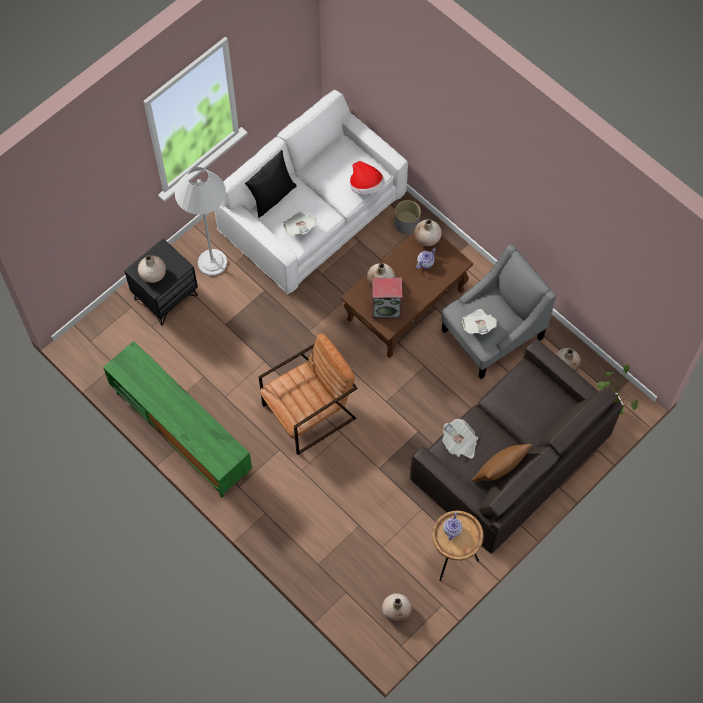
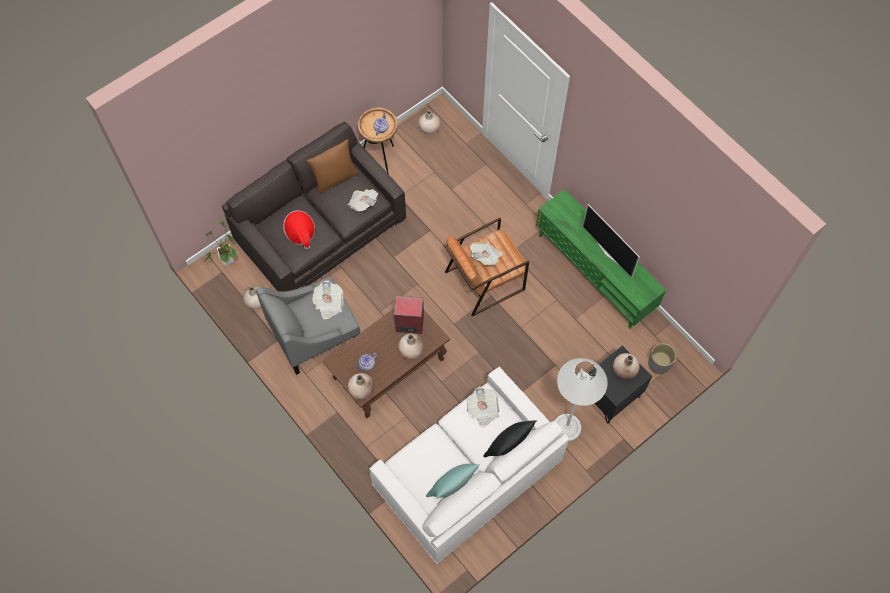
camera: 175 degrees left, 0 degrees up
hat [350,161,385,195] -> hat moved to [283,211,315,249]
grey planter [395,200,421,235] -> grey planter moved to [648,343,676,374]
none -> turquoise pillow [426,464,480,498]
none -> newspaper [470,242,503,265]
none -> television [582,204,640,278]

